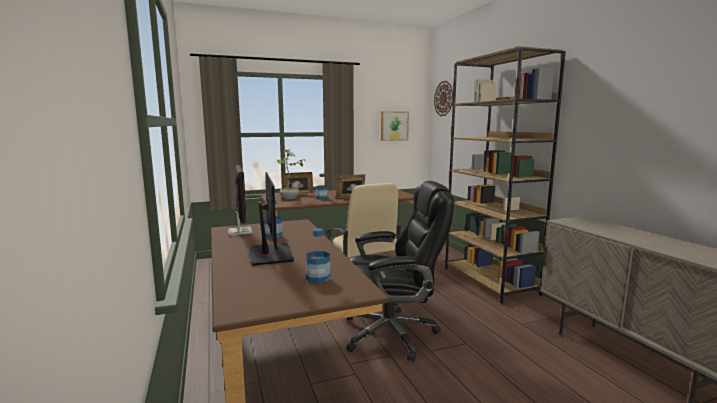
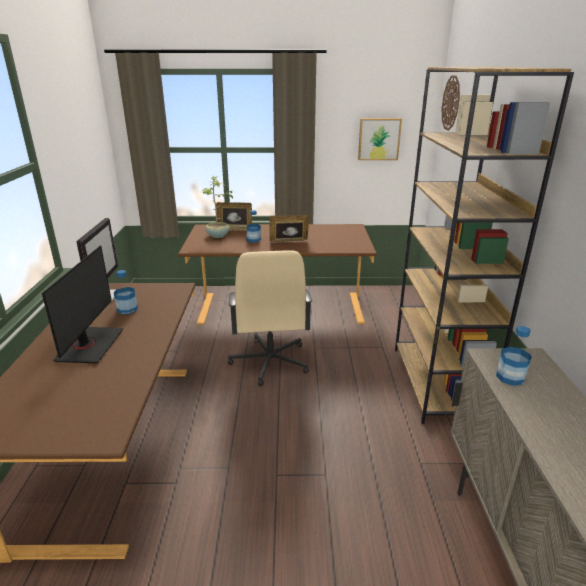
camera: 20 degrees right, 15 degrees up
bottle [306,228,330,283] -> bottle moved to [496,326,532,386]
black office chair [346,181,454,362] -> none

